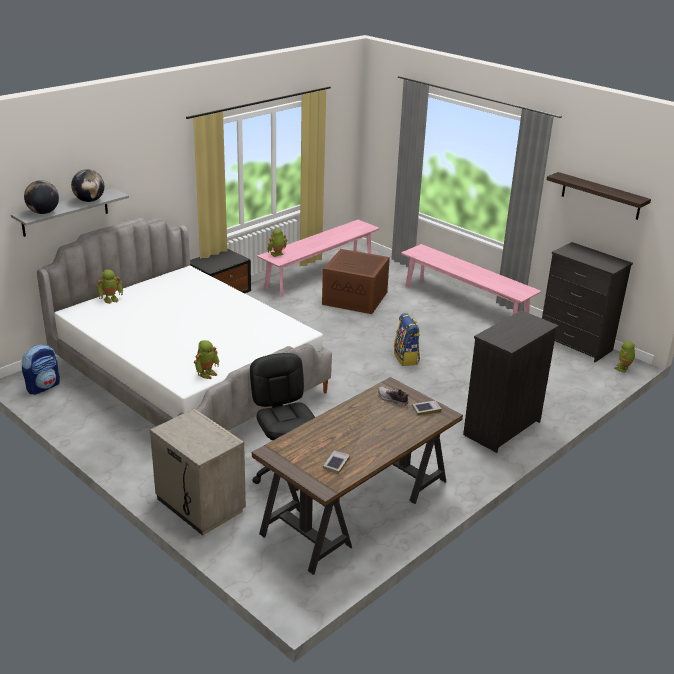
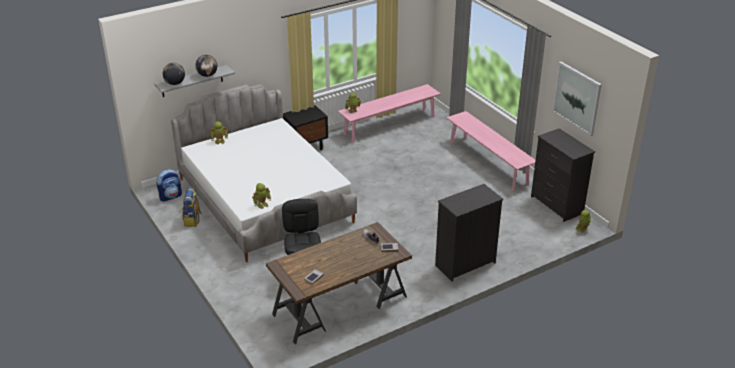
camera: 15 degrees right, 5 degrees up
beige nightstand [150,409,246,536] -> none
brown storage box [322,249,390,314] -> none
backpack [394,313,420,366] -> backpack moved to [182,187,202,227]
shelf [547,172,651,220] -> picture [552,62,602,136]

